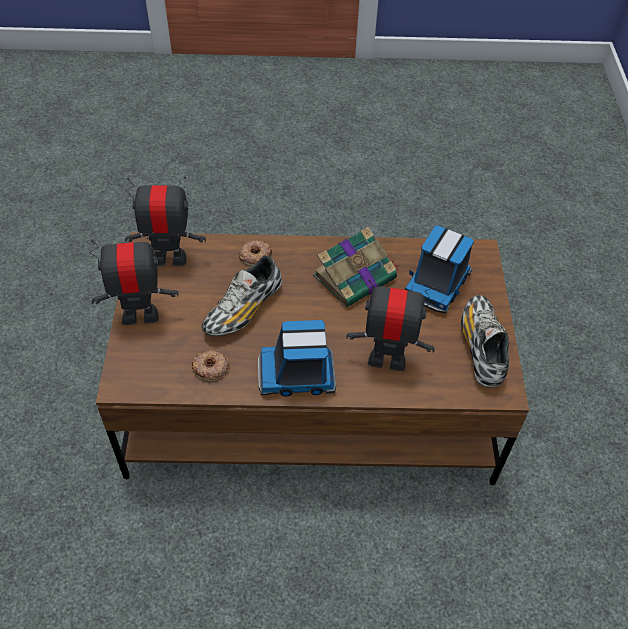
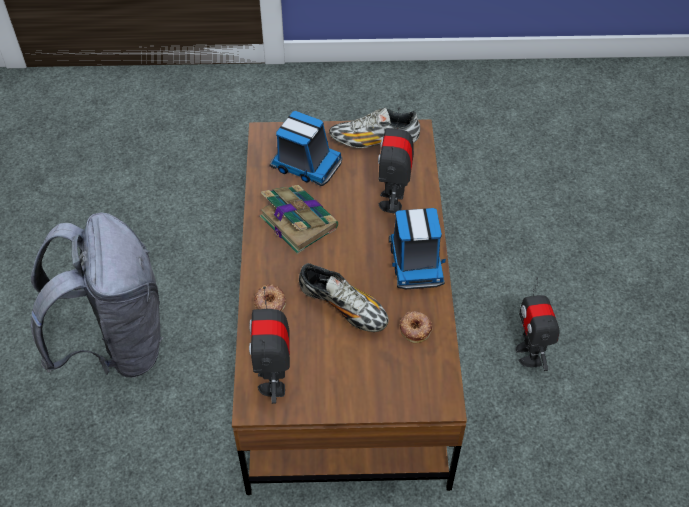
camera: 90 degrees left, 0 degrees up
toy robot [90,232,179,325] -> toy robot moved to [515,278,560,371]
none -> grey backpack [30,213,163,378]

